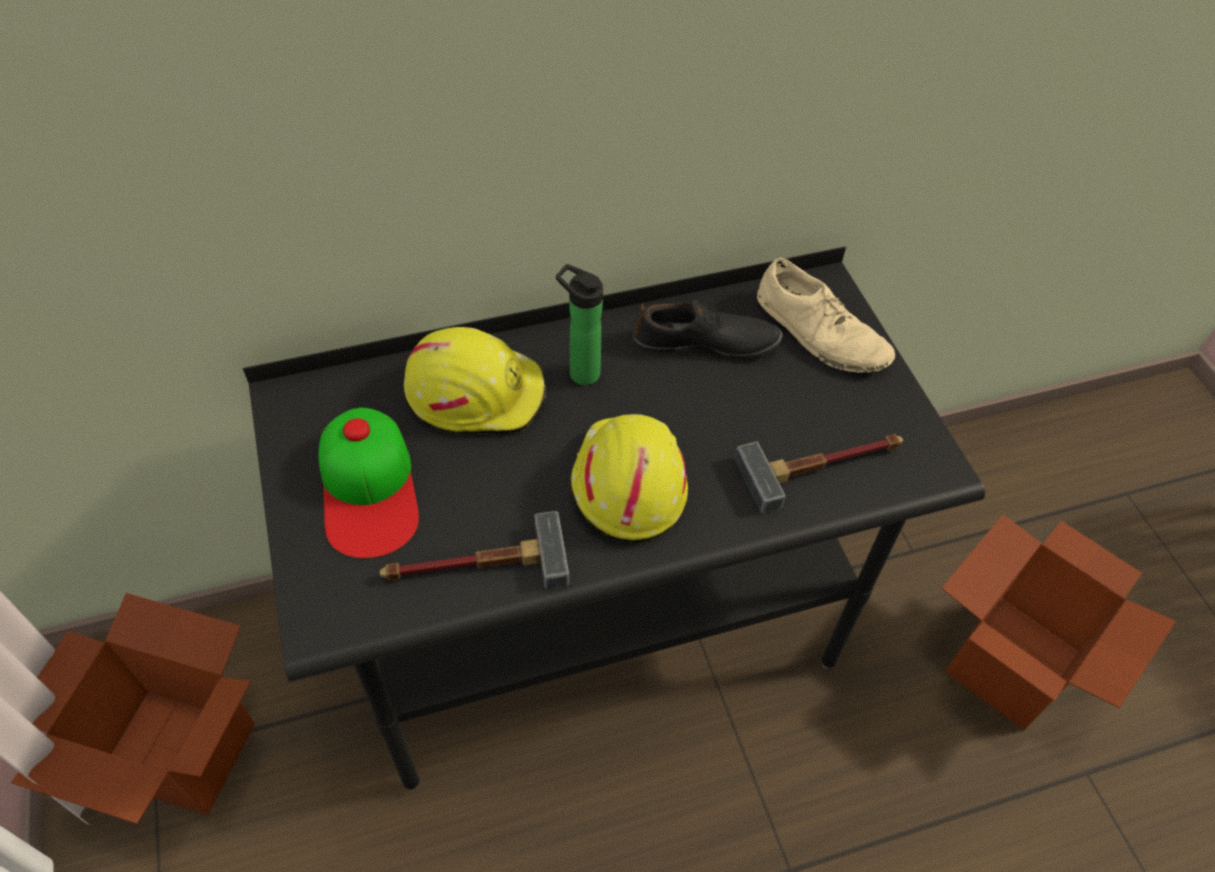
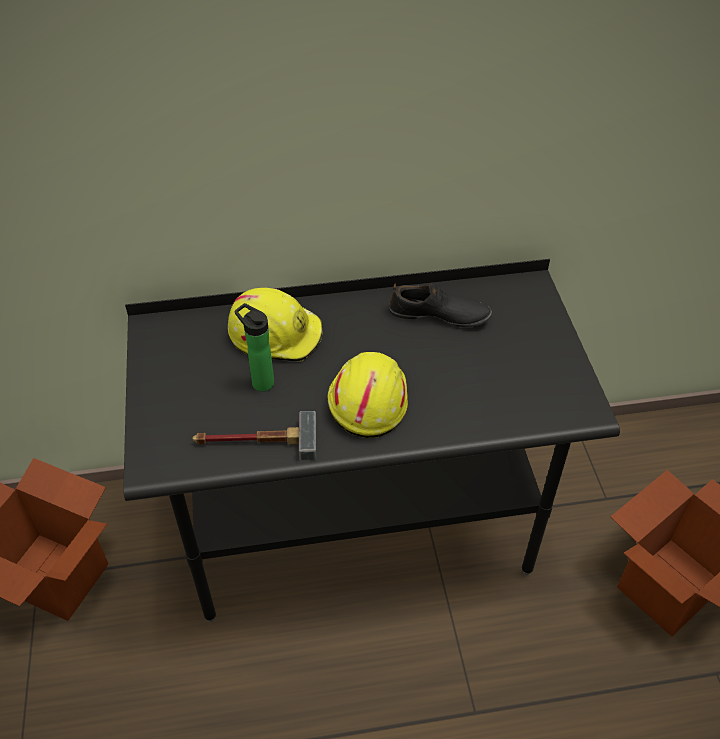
camera: 10 degrees right, 5 degrees down
cap [319,407,419,559] -> none
bottle [556,264,603,385] -> bottle moved to [235,303,274,392]
hammer [735,434,903,514] -> none
beige shoe [757,258,895,373] -> none

